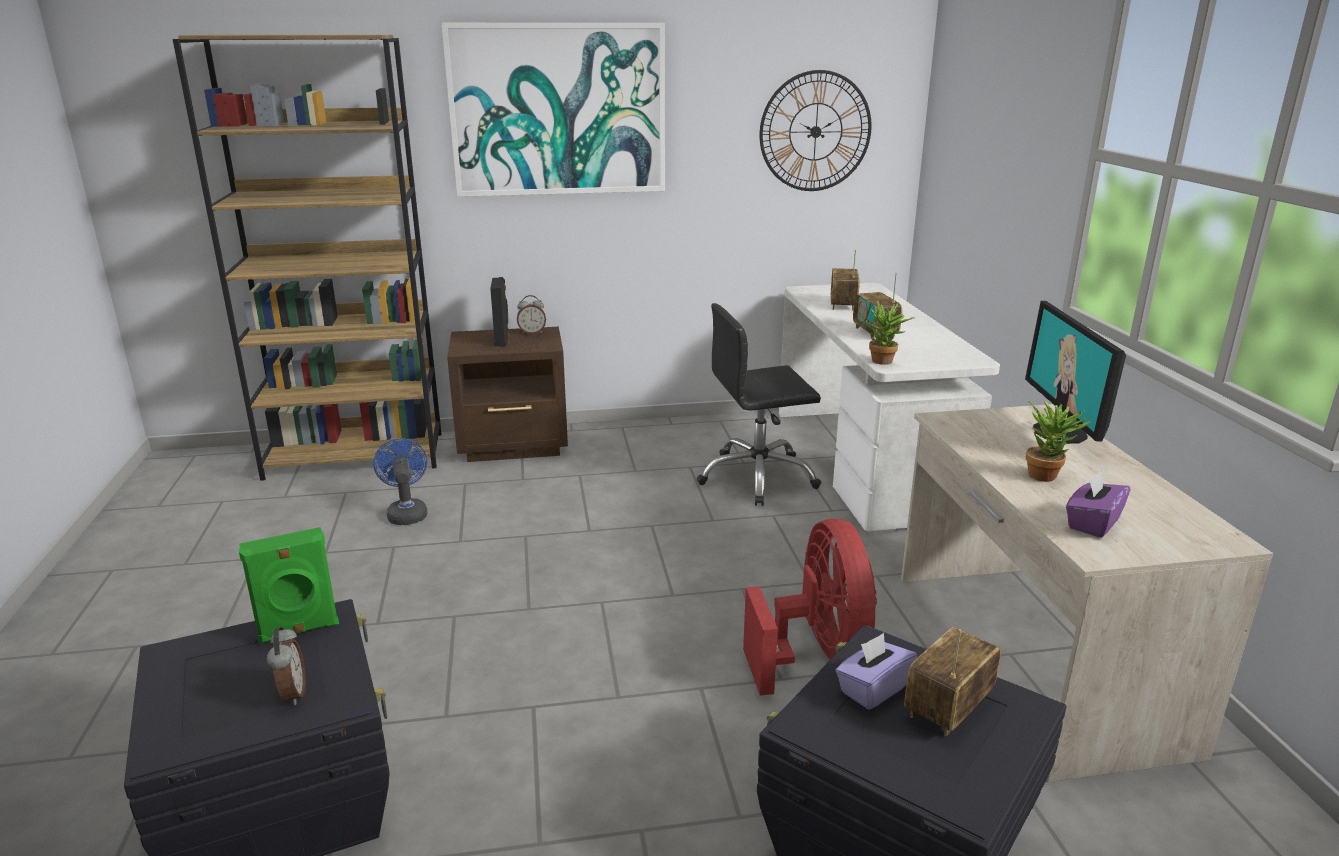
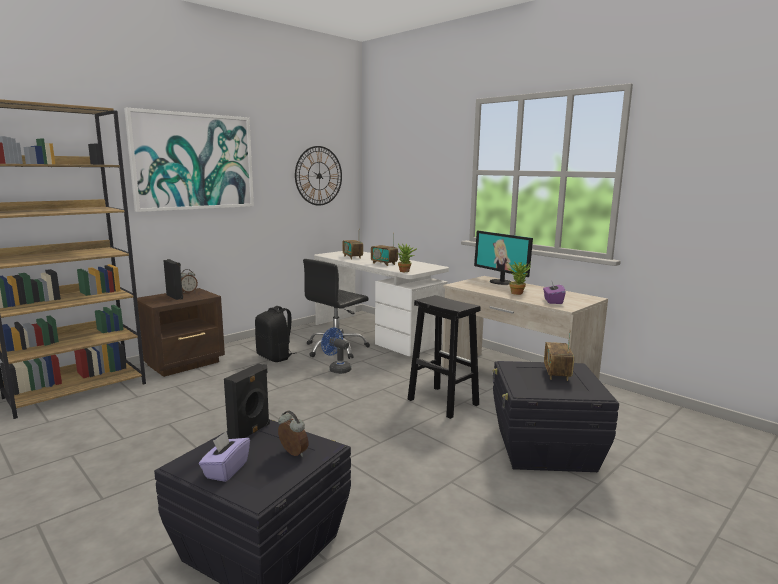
camera: 35 degrees left, 10 degrees down
green speaker [239,527,339,644] -> black speaker [224,363,270,439]
blue fan [373,438,428,525] -> blue fan moved to [321,328,352,374]
red fan [743,518,877,695] -> black stool [408,295,481,419]
purple tissue box [835,633,917,710] -> purple tissue box moved to [199,431,250,482]
none -> black backpack [255,306,295,362]

